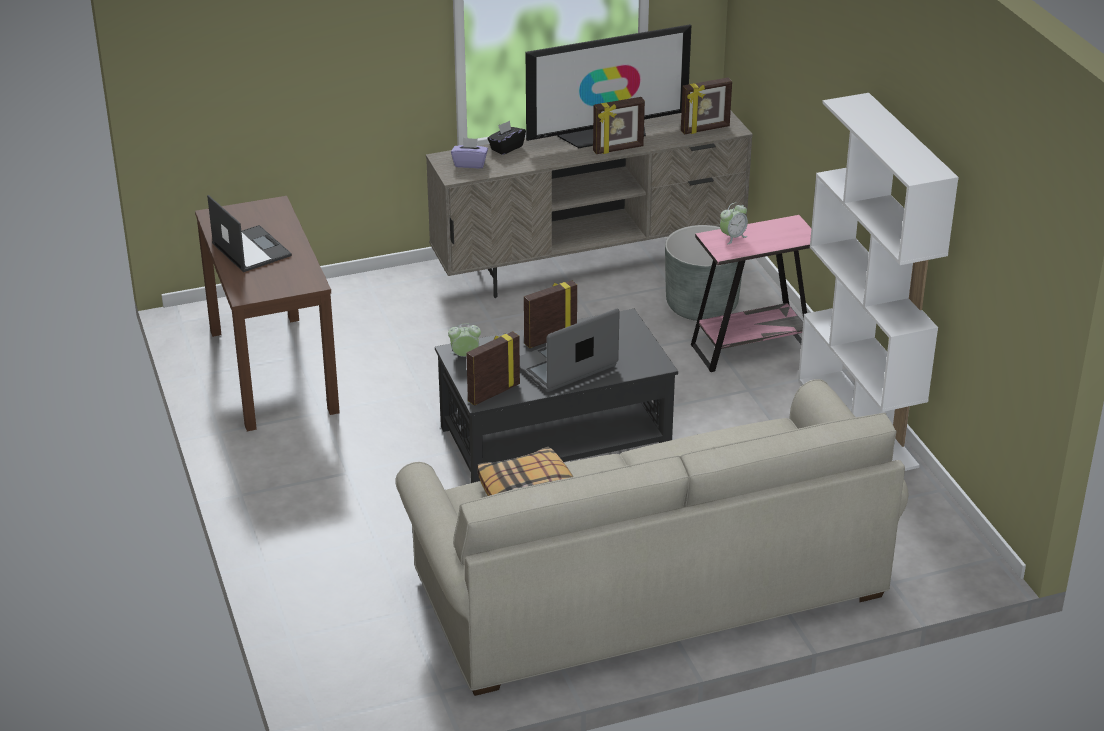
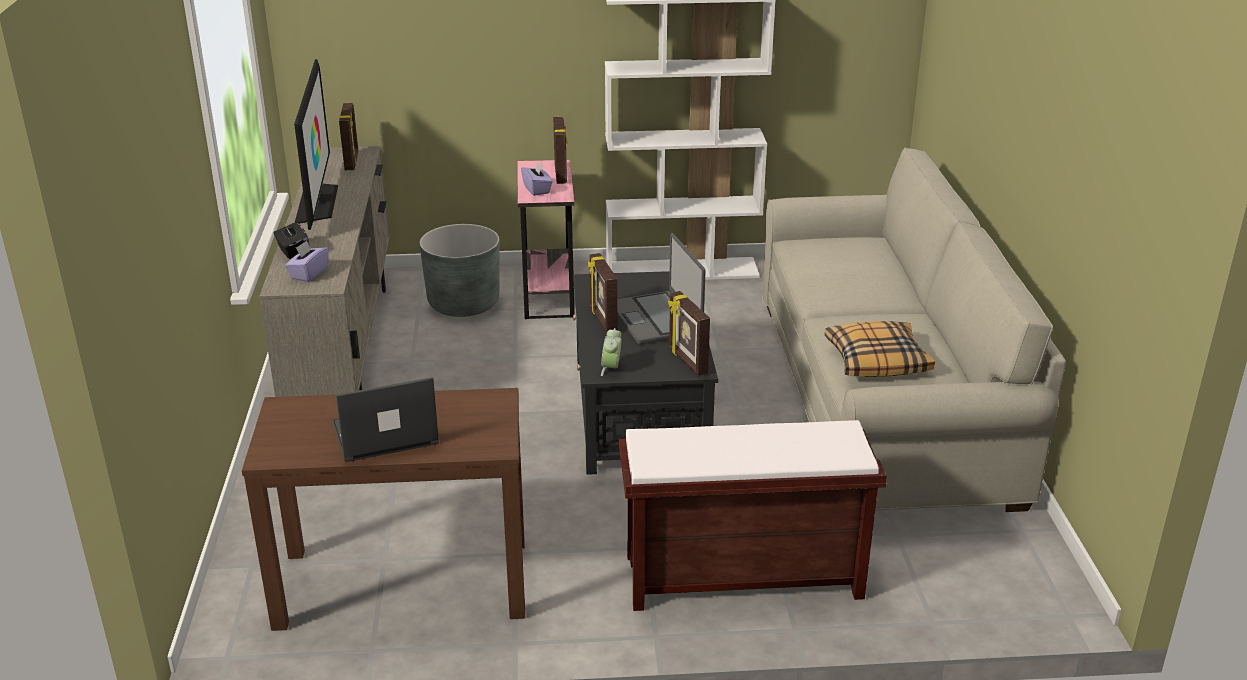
camera: 75 degrees left, 5 degrees down
picture frame [593,97,645,154] -> picture frame moved to [553,117,568,184]
alarm clock [720,202,748,244] -> purple tissue box [521,162,553,196]
none -> brown bench [619,420,887,611]

